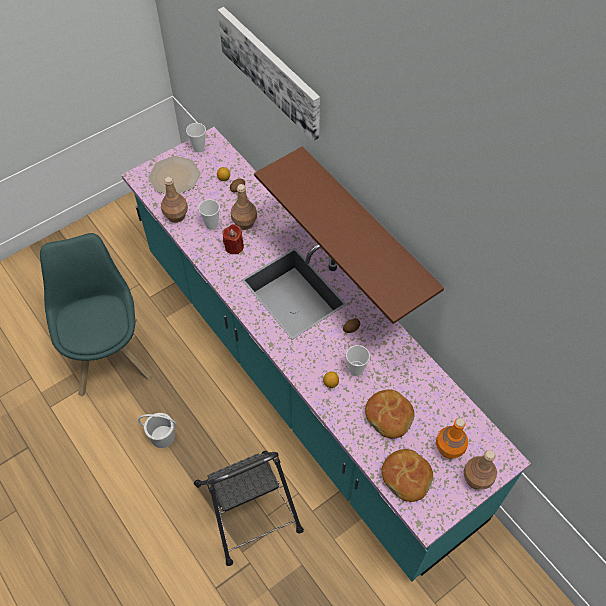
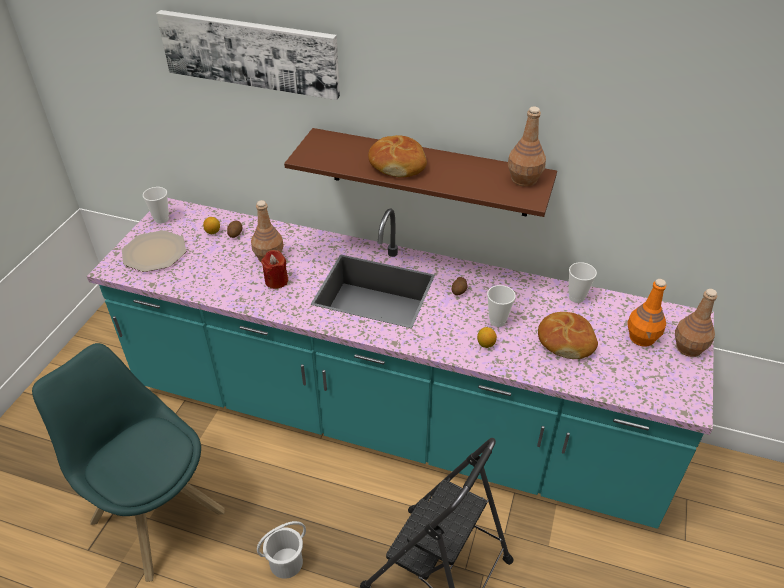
camera: 35 degrees left, 15 degrees down
brown bottle [161,177,188,223] -> brown bottle moved to [508,107,546,187]
cup [199,200,220,230] -> cup moved to [568,262,597,303]
bread [382,449,433,502] -> bread moved to [368,135,427,177]

